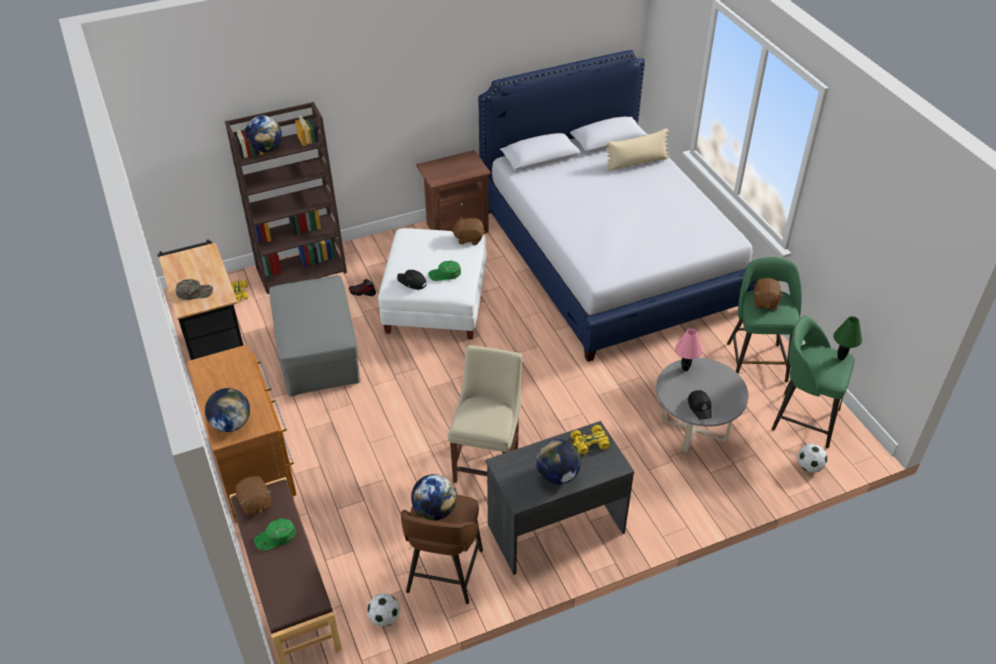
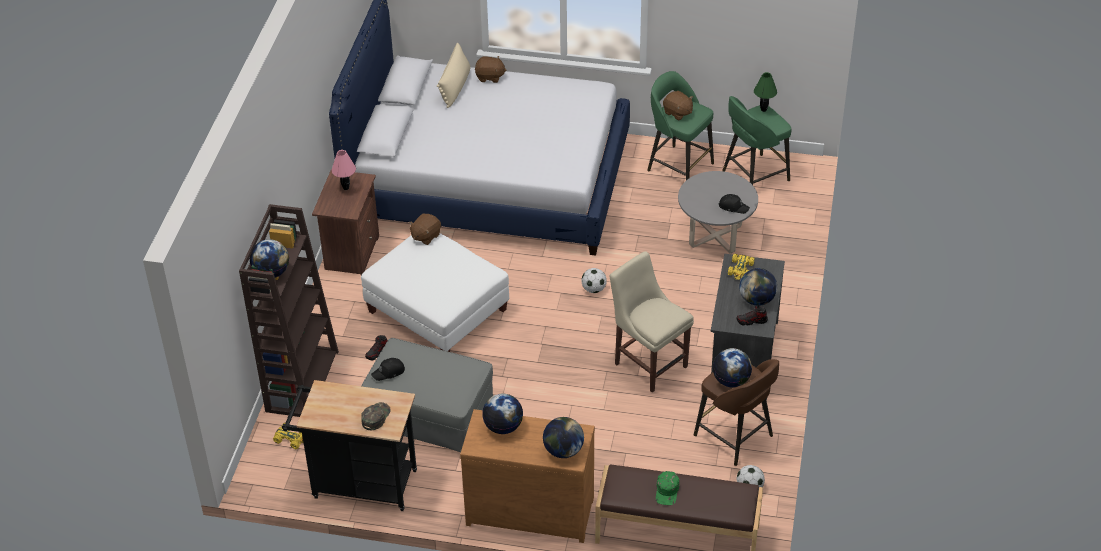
camera: 55 degrees left, 0 degrees up
brown plush toy [236,476,272,516] -> brown plush toy moved to [475,56,507,83]
black cap [397,270,427,290] -> black cap moved to [371,358,405,381]
green cap [428,260,461,281] -> none
pink table lamp [675,328,703,371] -> pink table lamp moved to [331,150,356,190]
football [798,444,828,473] -> football moved to [582,268,607,293]
none -> globe [482,393,523,434]
none -> shoe [737,305,768,326]

